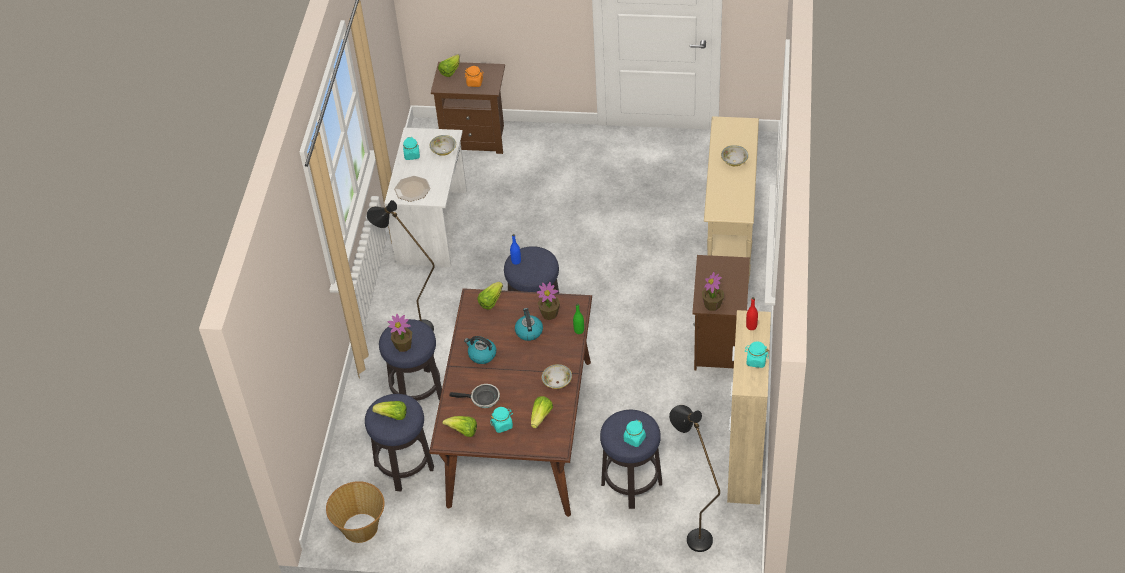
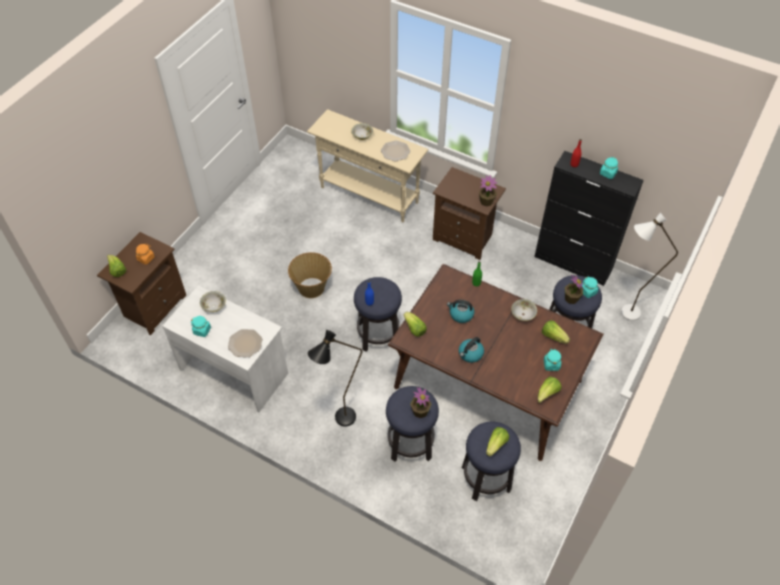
camera: 70 degrees left, 5 degrees up
basket [326,481,385,543] -> basket moved to [288,252,332,298]
frying pan [449,384,500,408] -> none
potted plant [536,282,560,320] -> potted plant moved to [565,275,584,304]
black floor lamp [669,405,720,552] -> white floor lamp [621,213,678,321]
beige cabinet [727,310,771,505] -> black cabinet [534,151,644,286]
none -> plate [381,140,410,161]

